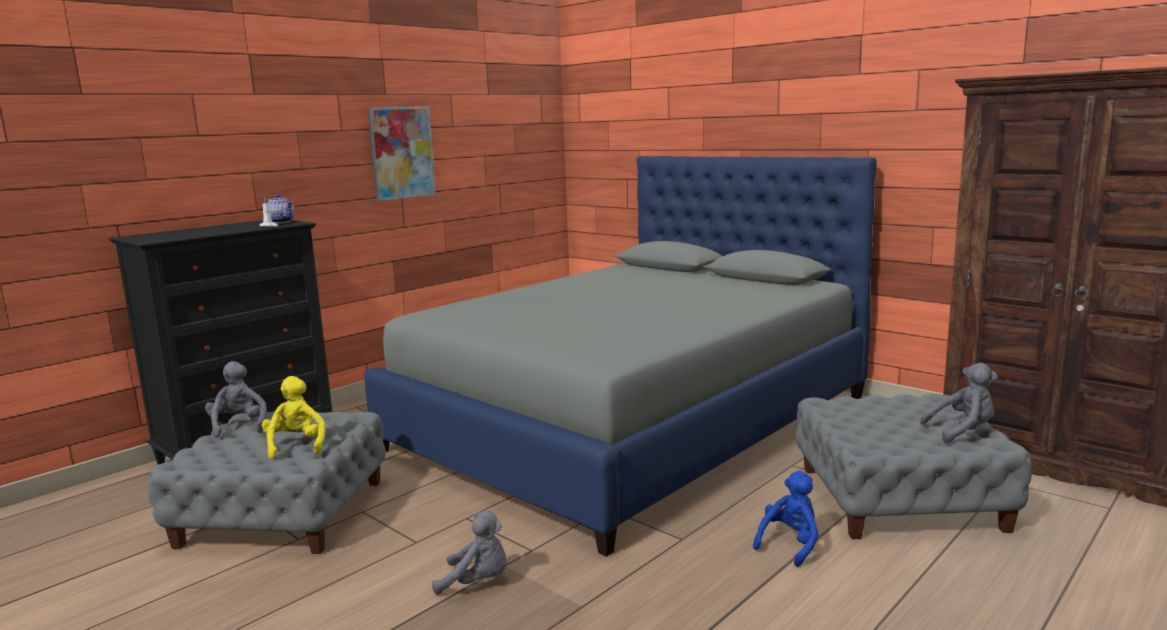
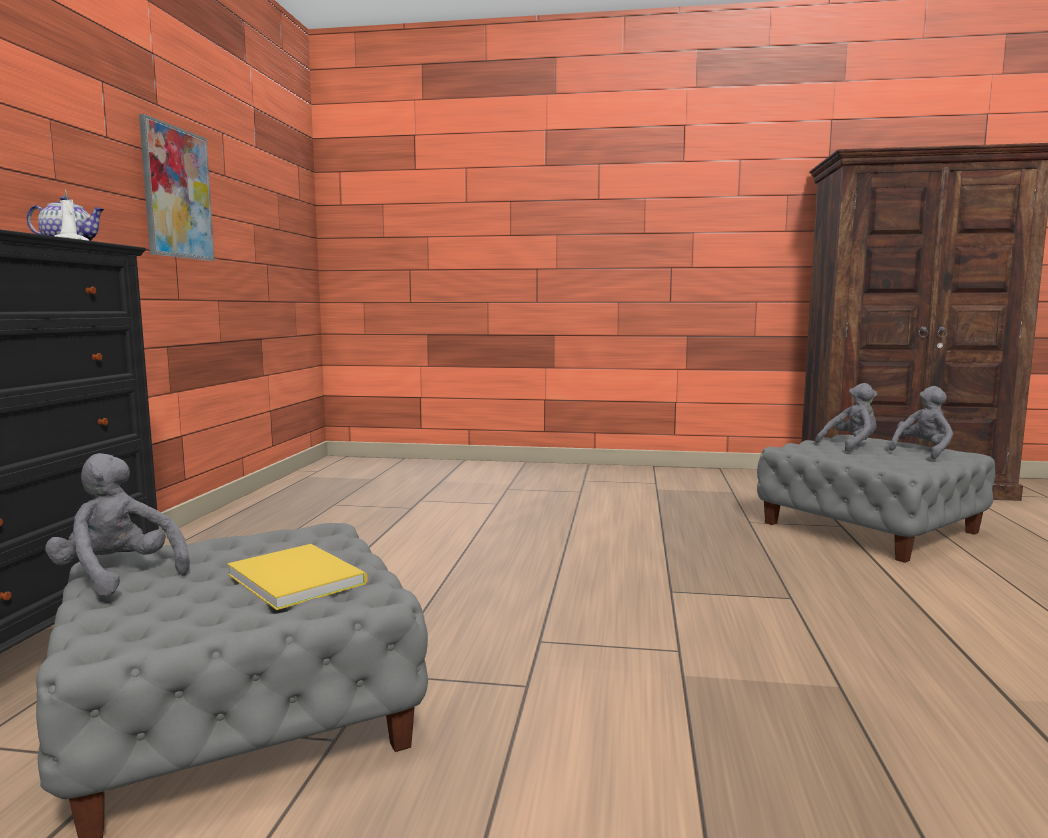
camera: 35 degrees left, 5 degrees down
yellow plush toy [262,376,326,459] -> yellow book [227,544,368,610]
grey bed [364,156,877,557] -> none
grey plush toy [432,510,507,595] -> grey plush toy moved to [815,383,877,452]
blue plush toy [753,471,819,567] -> none

